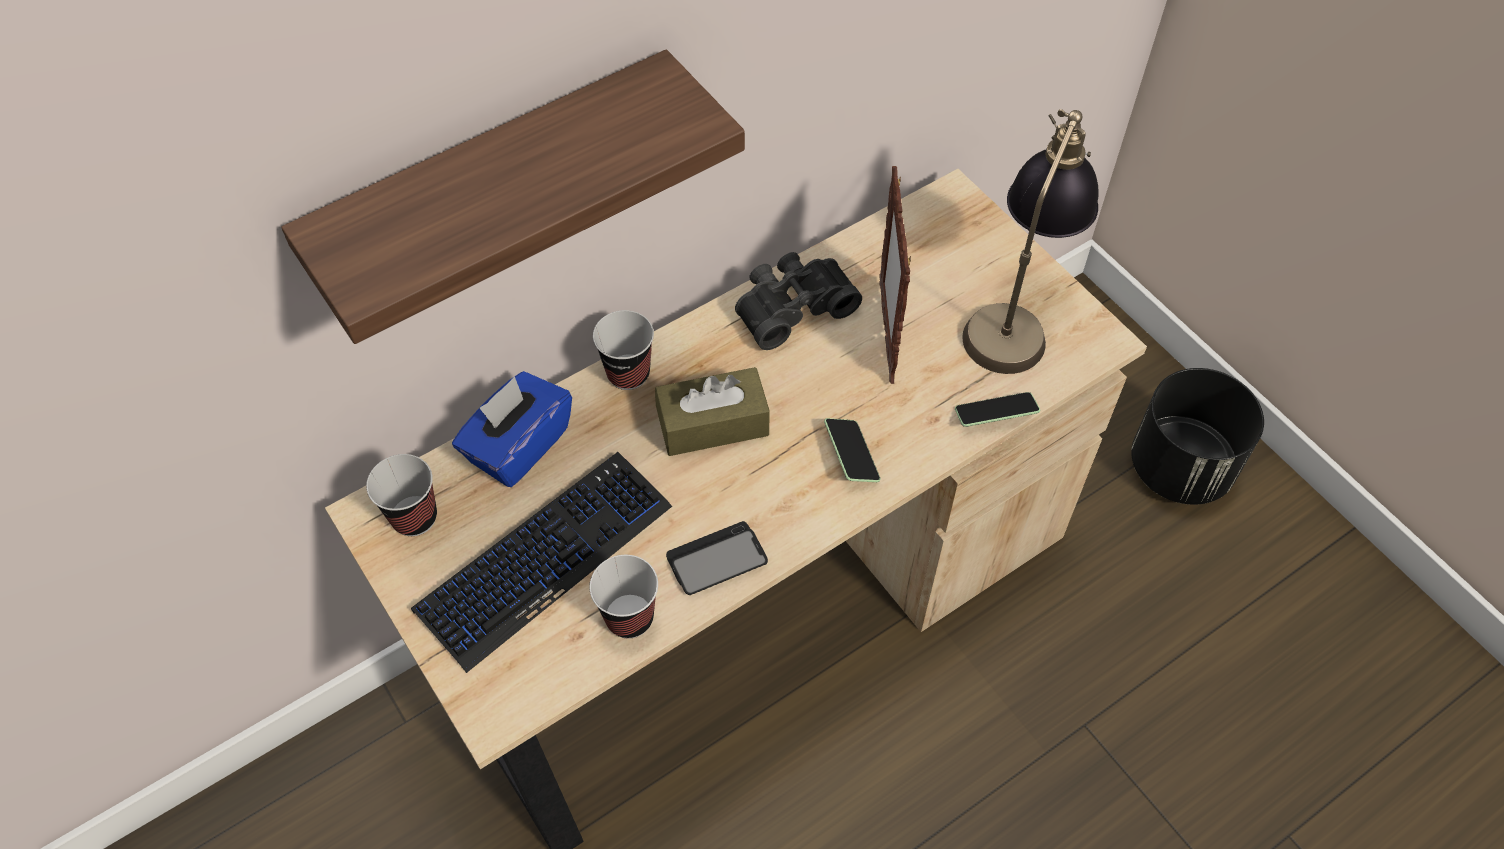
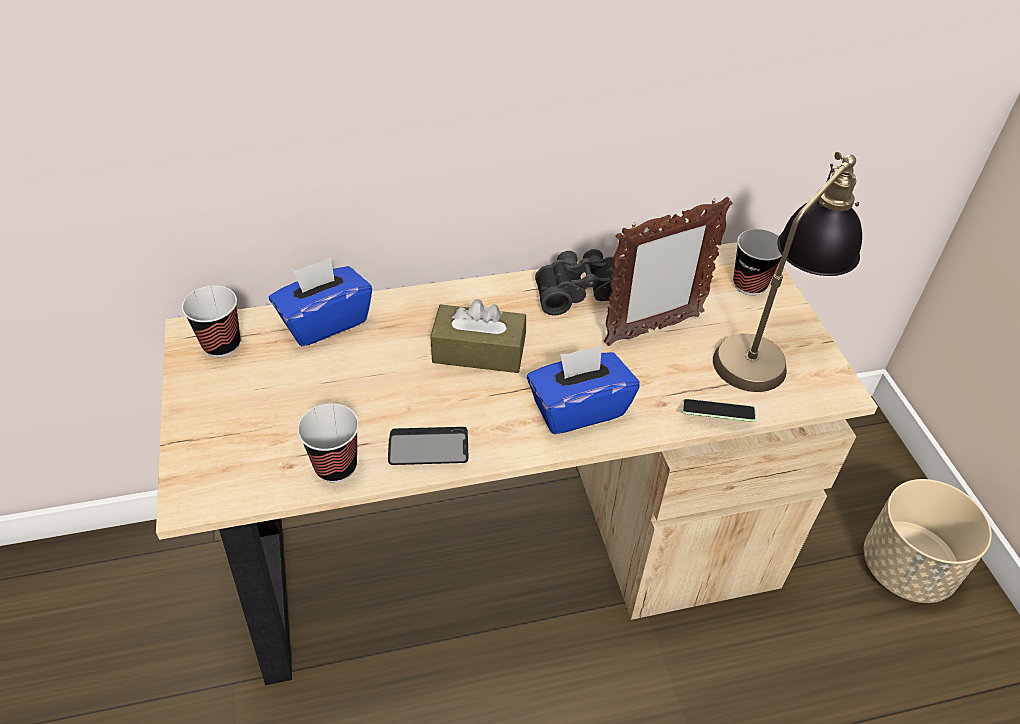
camera: 20 degrees right, 10 degrees down
shelf [281,50,745,344] -> none
keyboard [411,452,672,673] -> none
cup [593,310,654,390] -> cup moved to [733,229,782,295]
phone [824,418,880,482] -> blue tissue box [527,346,640,434]
picture frame [879,166,911,384] -> picture frame turned 135 degrees counterclockwise [604,197,732,346]
black planter [1131,368,1264,505] -> beige planter [864,479,992,603]

